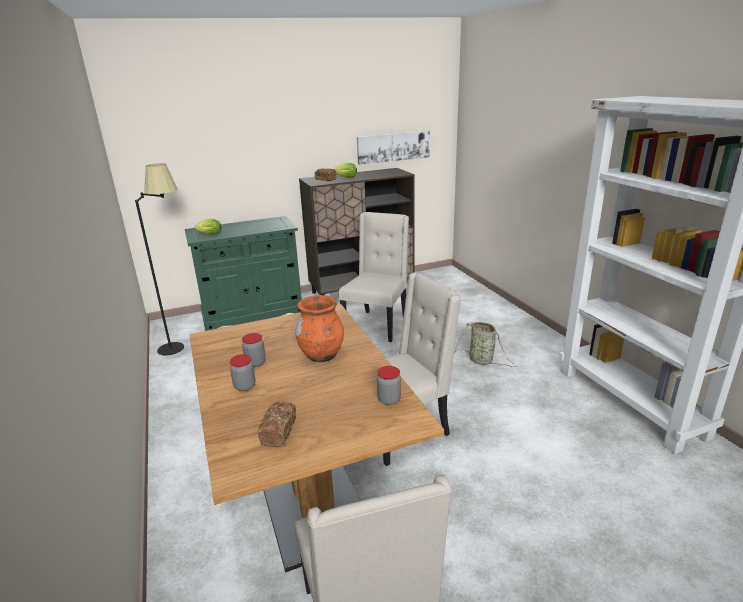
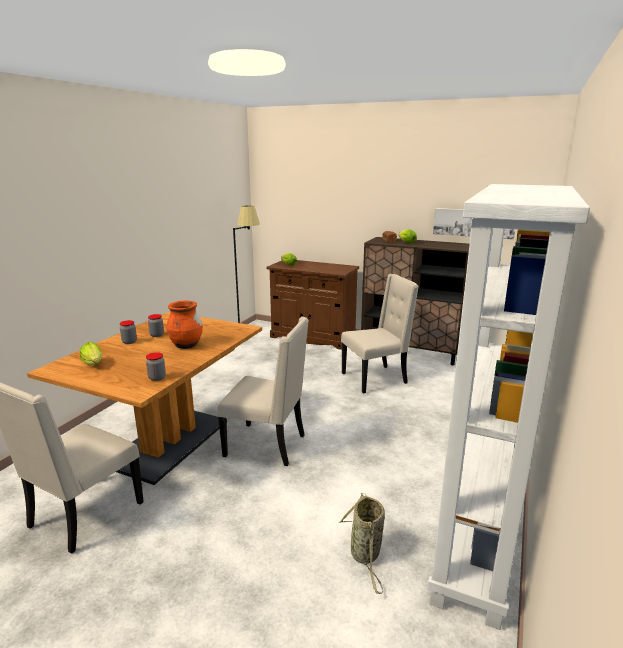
camera: 45 degrees right, 5 degrees down
green cabinet [185,216,302,331] -> brown cabinet [266,260,359,350]
bread [258,402,296,447] -> lettuce [80,342,102,365]
basket [454,322,517,367] -> basket moved to [339,493,385,594]

